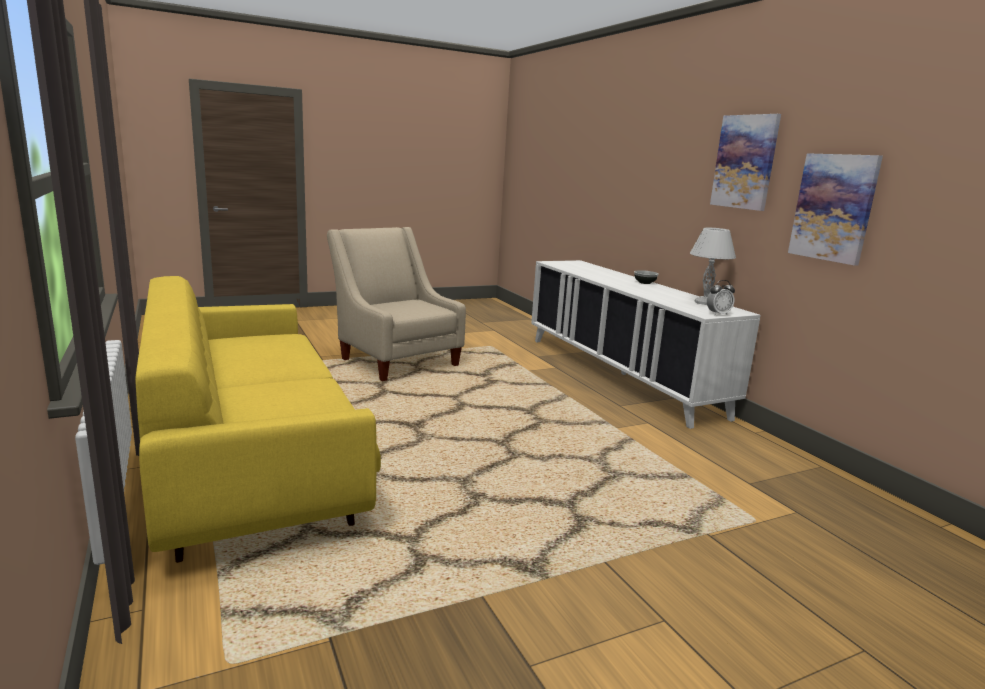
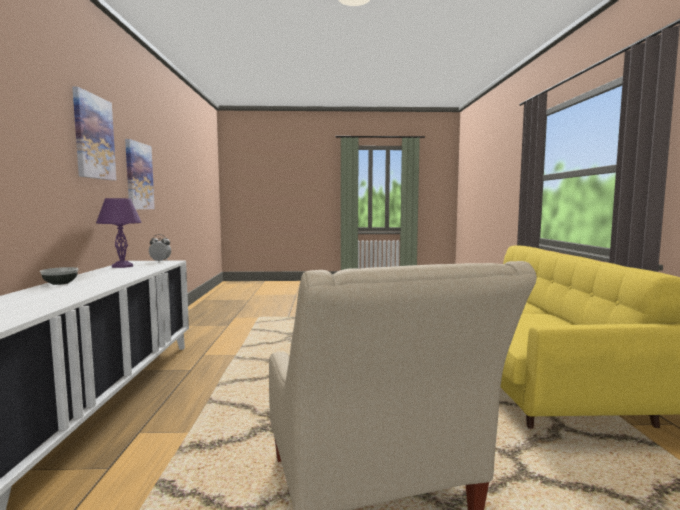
camera: 155 degrees left, 10 degrees down
white table lamp [690,228,736,305] -> purple table lamp [96,198,142,268]

